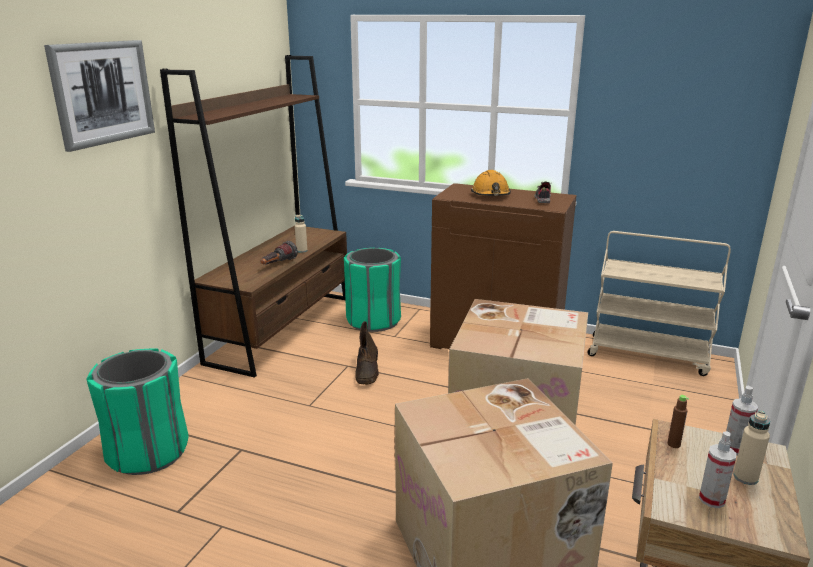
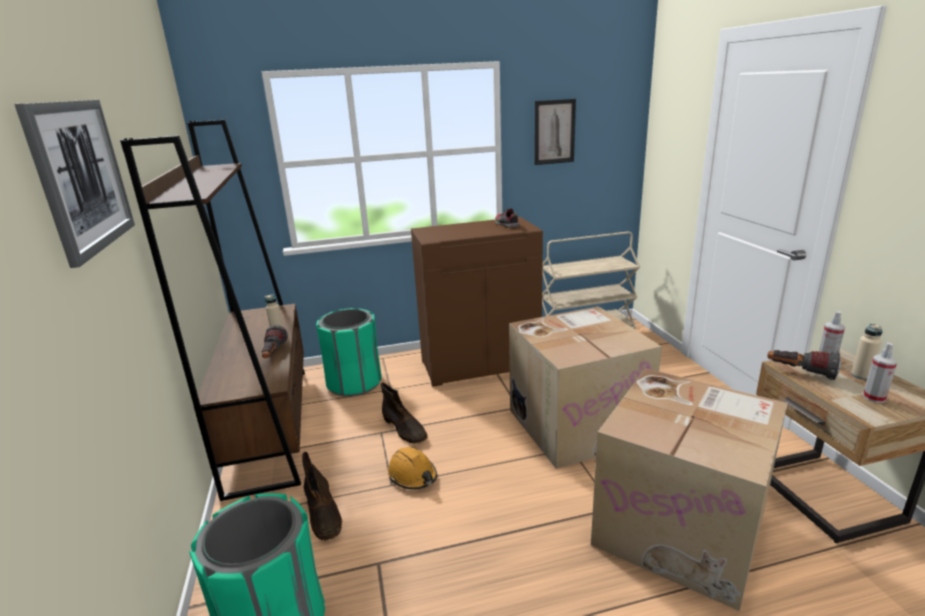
camera: 35 degrees left, 0 degrees up
orange hard hat [471,170,511,196] -> orange hard hat moved to [388,447,437,489]
brown bottle [668,395,689,448] -> flashlight [767,350,841,380]
none -> brown boot [302,452,342,541]
none -> picture [534,99,576,165]

